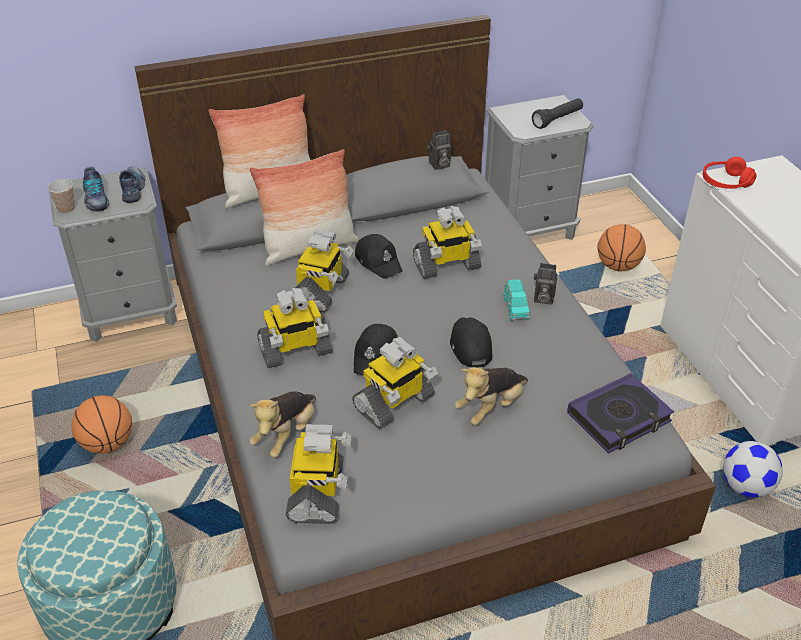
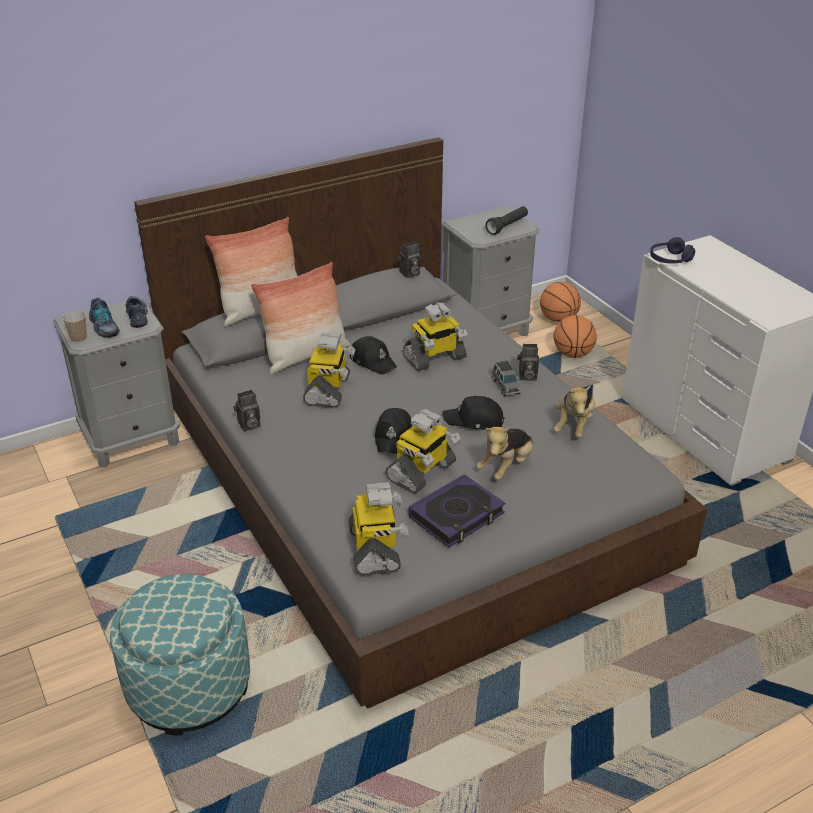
camera: 10 degrees left, 5 degrees down
basketball [72,395,132,454] -> basketball moved to [540,282,581,322]
plush toy [250,391,316,458] -> plush toy moved to [554,385,595,438]
toy robot [257,288,333,368] -> none
black cap [450,317,492,368] -> black cap turned 60 degrees counterclockwise [442,396,504,430]
turquoise toy car [504,279,530,321] -> grey toy car [492,360,521,397]
book [567,373,674,453] -> book moved to [409,474,505,547]
red headphones [703,157,756,189] -> purple headphones [650,237,695,264]
football [723,441,783,497] -> none
none -> camera [233,390,260,431]

